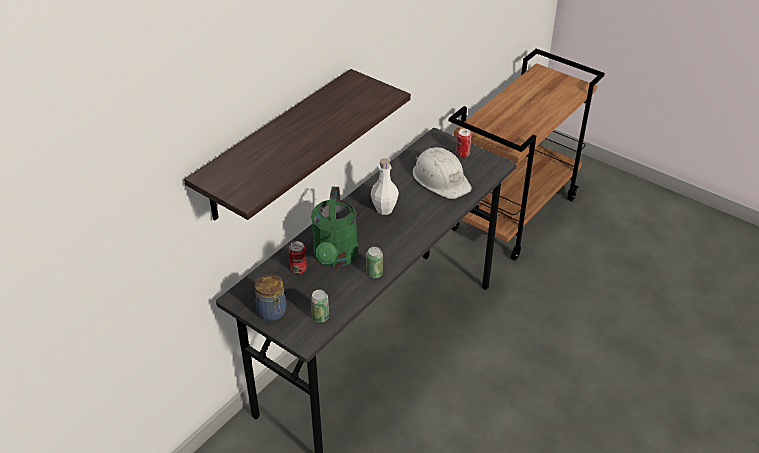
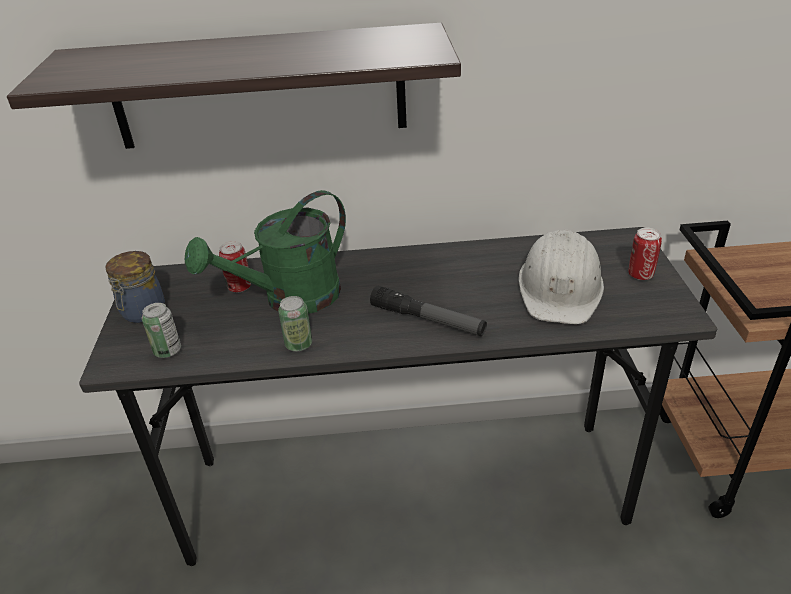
camera: 50 degrees right, 5 degrees down
white bottle [371,158,399,215] -> none
none -> flashlight [370,286,487,336]

